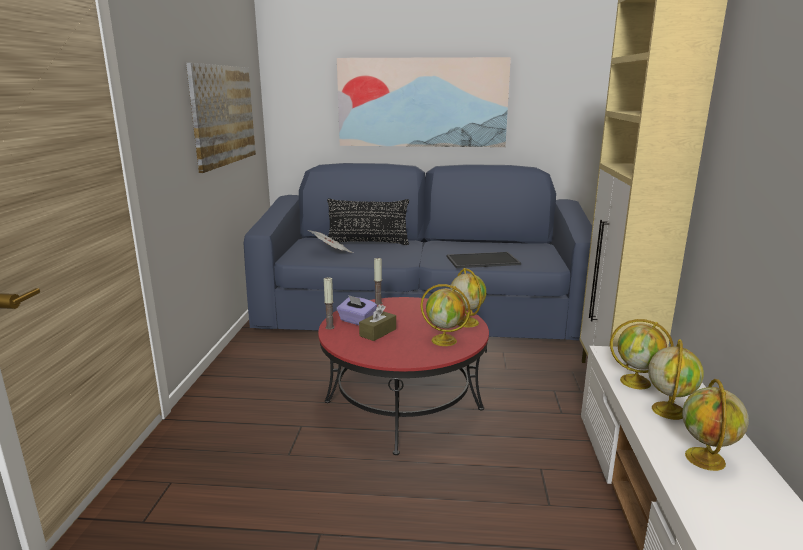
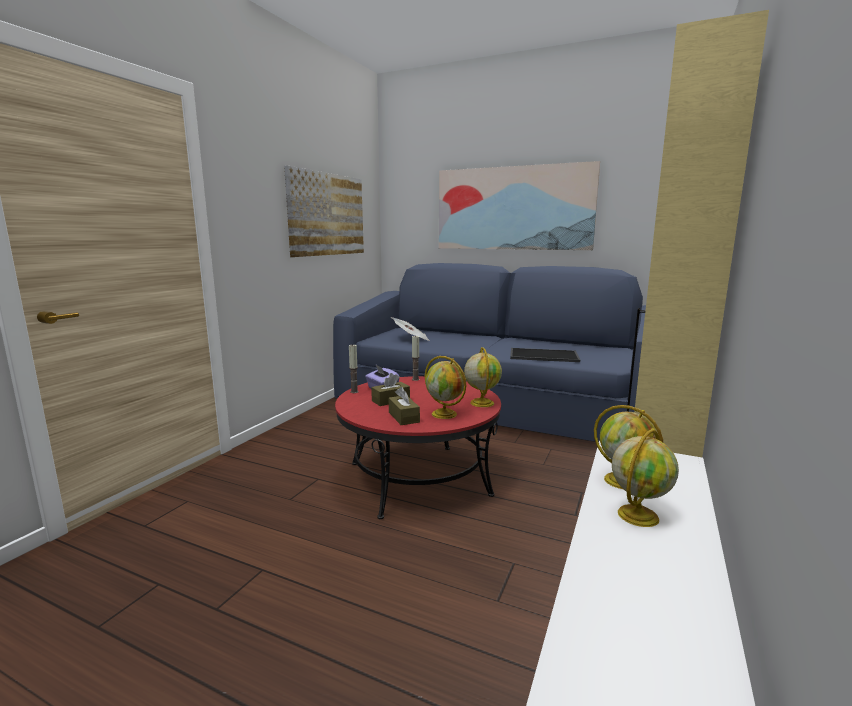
camera: 20 degrees right, 5 degrees down
black pillow [326,199,409,245] -> none
globe [682,379,749,471] -> none
none -> brown tissue box [389,387,420,425]

